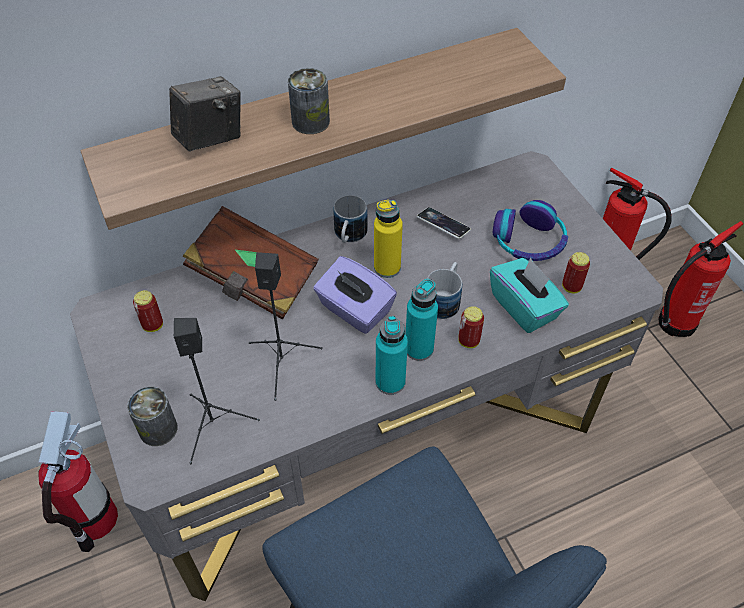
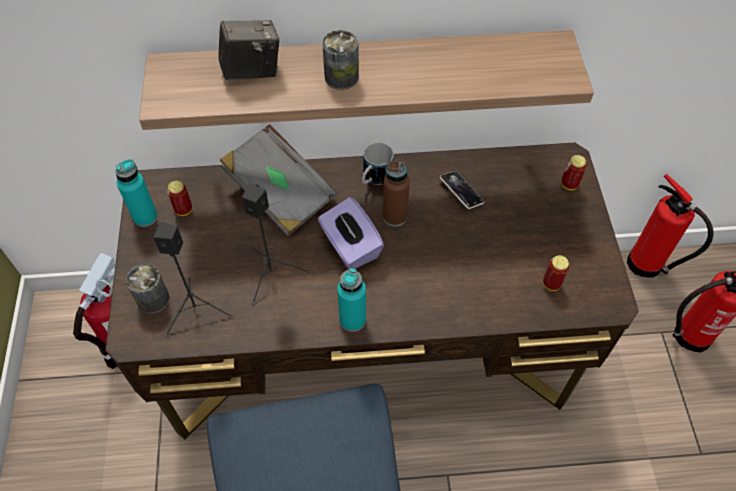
camera: 20 degrees right, 5 degrees up
grey desk [70,151,663,601] -> brown desk [105,142,639,440]
brown book [183,206,319,320] -> grey book [220,124,337,237]
yellow bottle [374,200,403,278] -> brown bottle [383,161,410,227]
turquoise bottle [405,279,438,361] -> turquoise bottle moved to [115,159,158,227]
mug [427,262,462,319] -> none
can [458,306,484,348] -> can moved to [561,155,587,190]
turquoise tissue box [490,258,569,333] -> none
headphones [493,200,568,261] -> none

